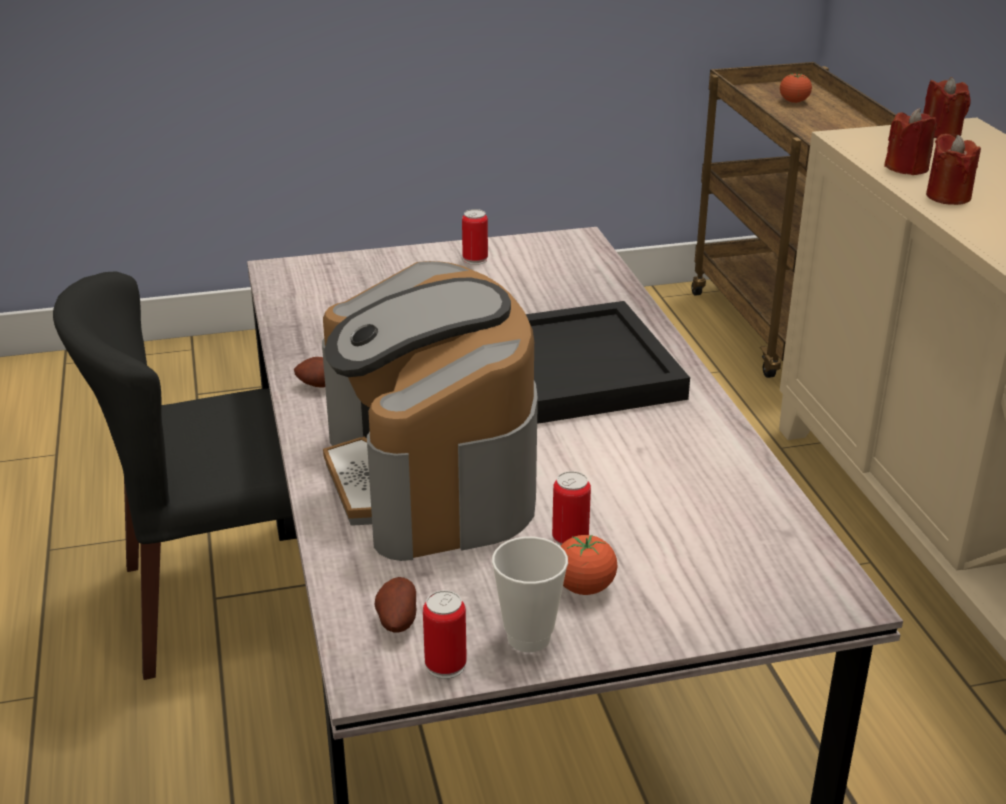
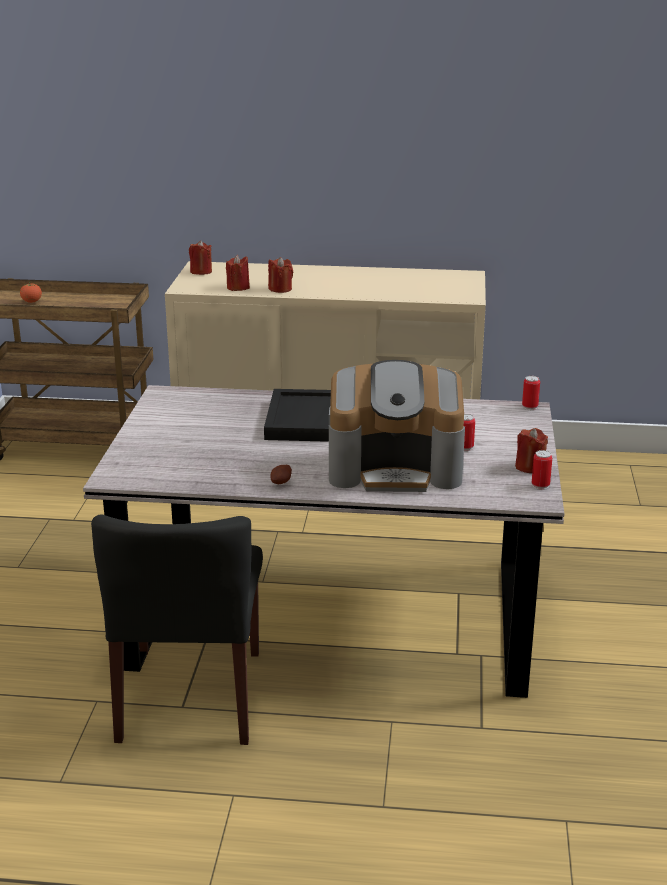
camera: 70 degrees left, 5 degrees down
potato [375,577,416,633] -> none
can [462,209,488,265] -> can moved to [522,376,540,410]
cup [492,537,568,652] -> red candle [515,428,548,473]
tomato [561,535,617,595] -> none

